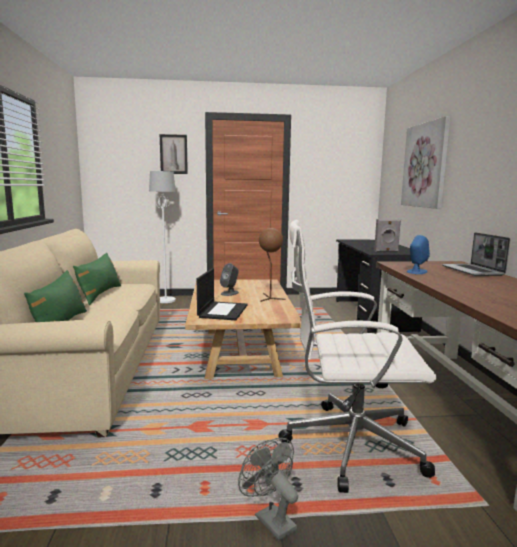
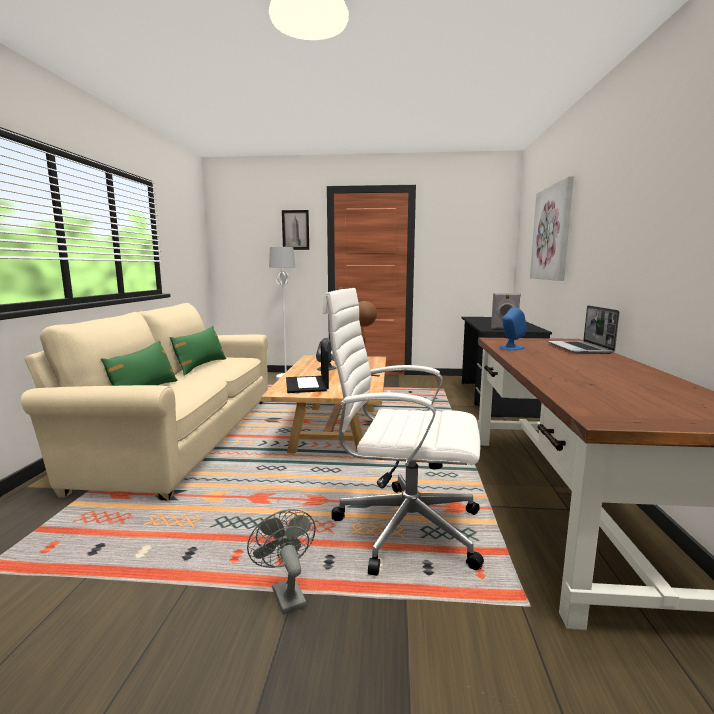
camera: 10 degrees right, 0 degrees up
laptop [197,268,248,320] -> laptop turned 150 degrees clockwise [286,342,329,393]

